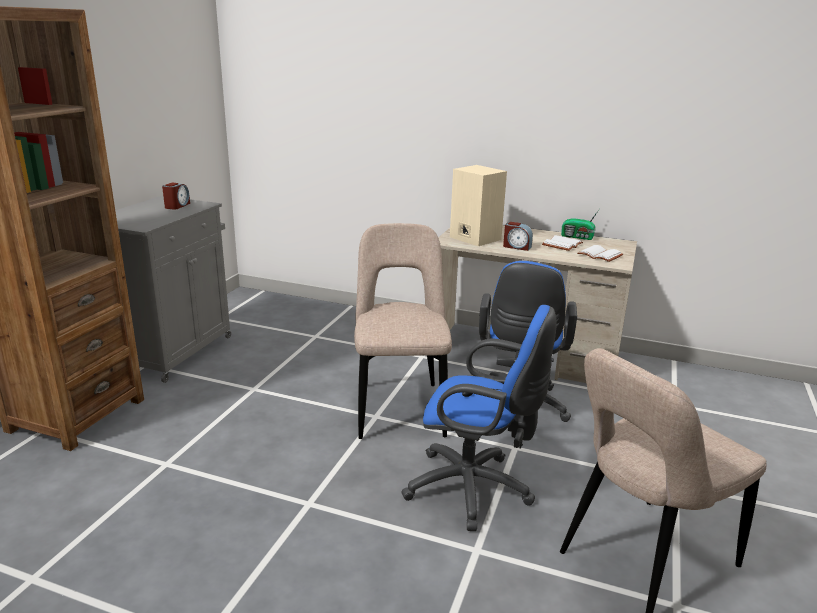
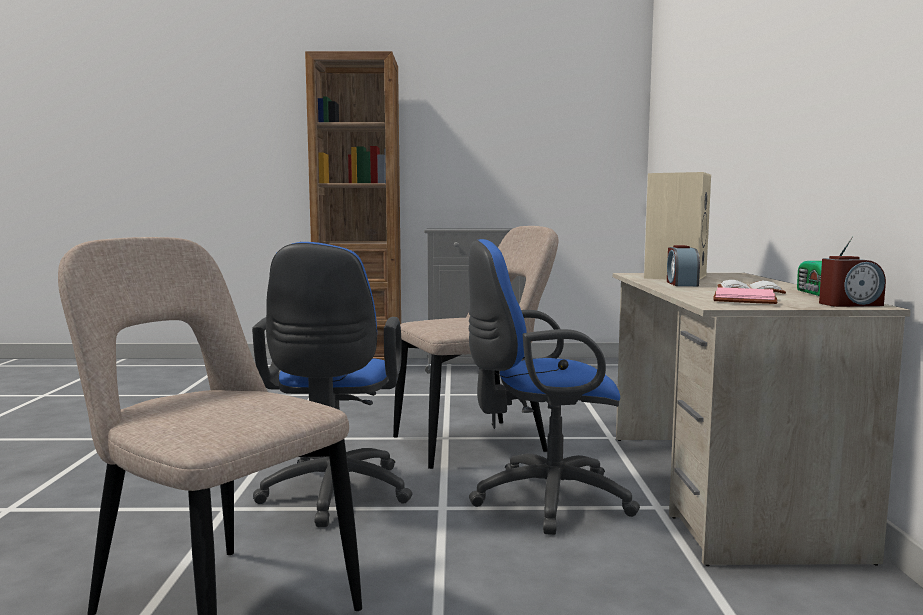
camera: 70 degrees right, 15 degrees down
alarm clock [162,183,190,210] -> alarm clock moved to [819,256,886,307]
white book [577,245,623,262] -> pink book [713,287,777,304]

